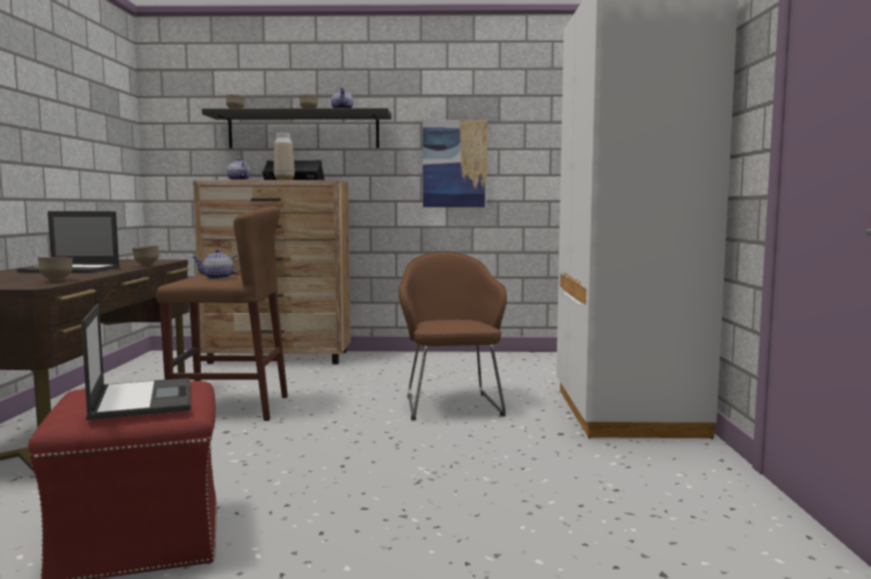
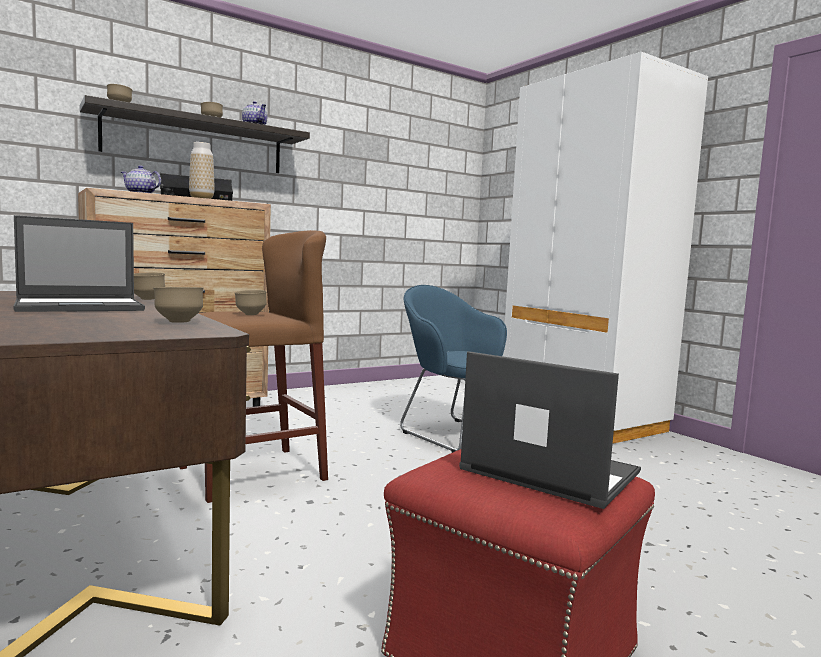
camera: 35 degrees left, 0 degrees up
teapot [192,249,241,279] -> brown bowl [234,290,267,315]
brown armchair [399,251,507,420] -> blue armchair [400,285,507,453]
picture [423,120,487,207] -> none

